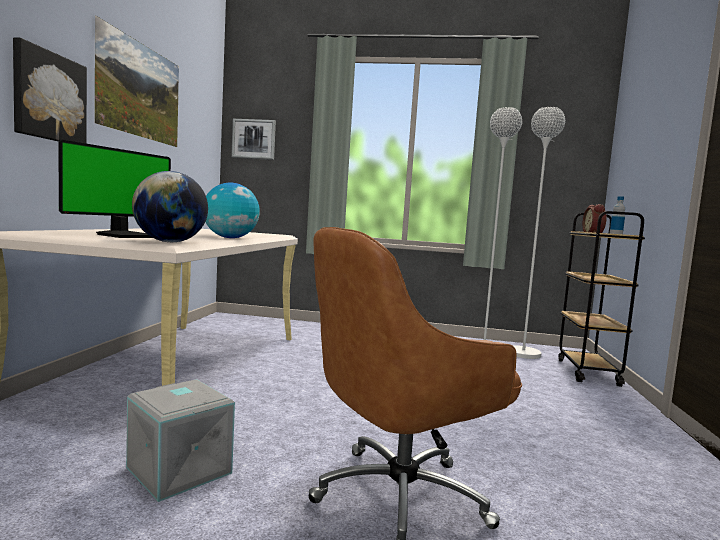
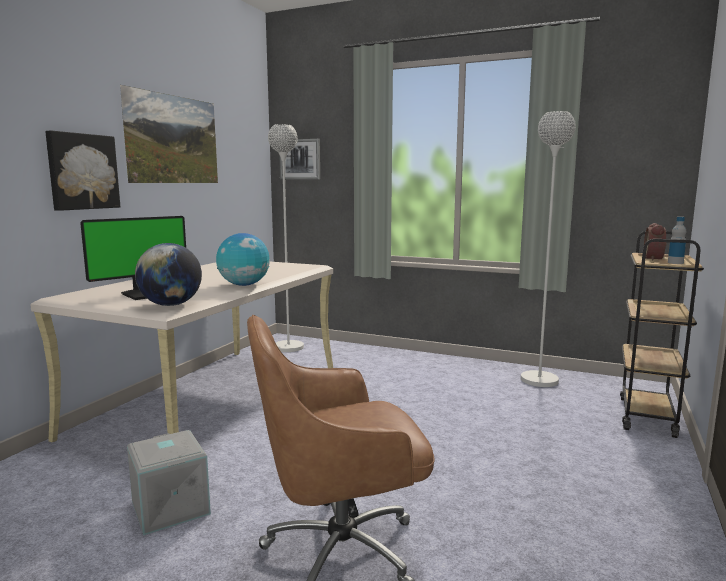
camera: 15 degrees right, 5 degrees up
white floor lamp [512,107,565,359] -> white floor lamp moved to [268,124,304,352]

